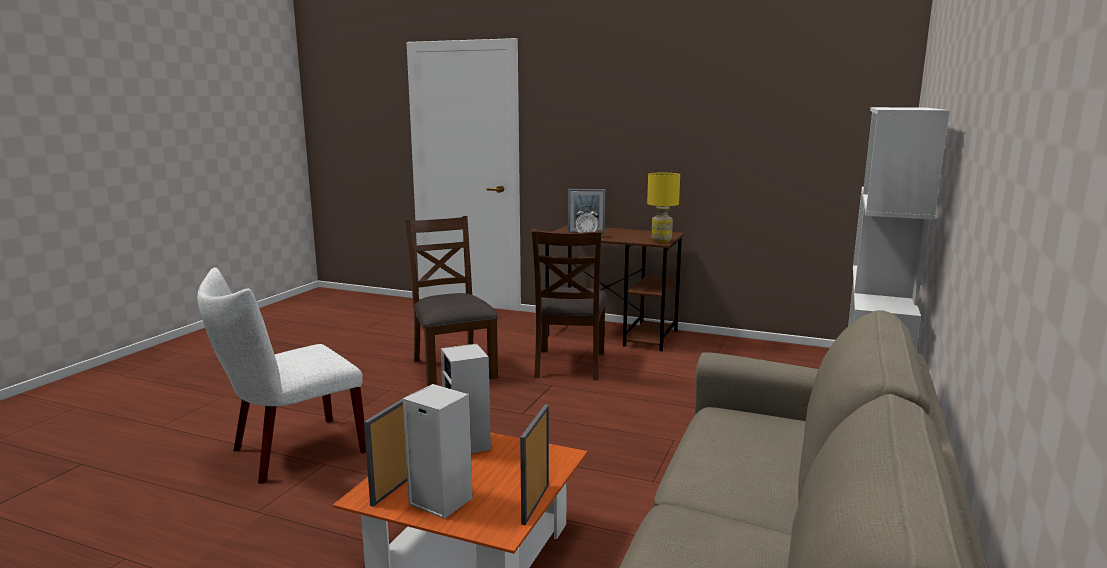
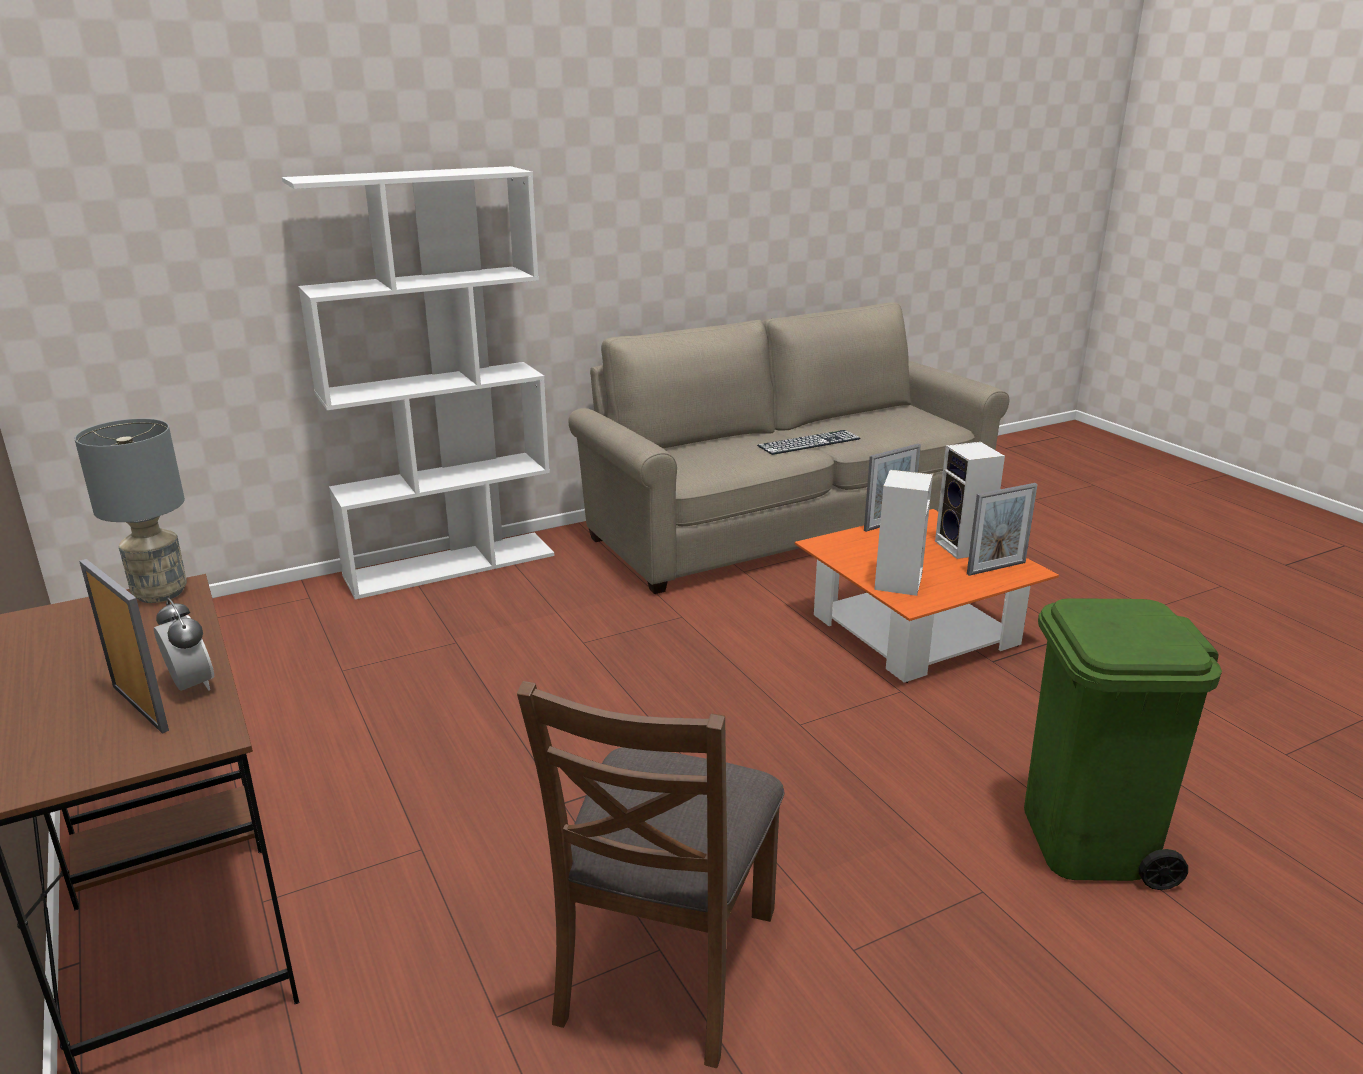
camera: 140 degrees left, 10 degrees up
white chair [197,267,366,484] -> green trash can [1024,598,1222,890]
brown chair [532,229,607,380] -> none
yellow table lamp [647,173,680,243] -> grey table lamp [75,419,187,603]
none -> keyboard [757,430,861,455]

